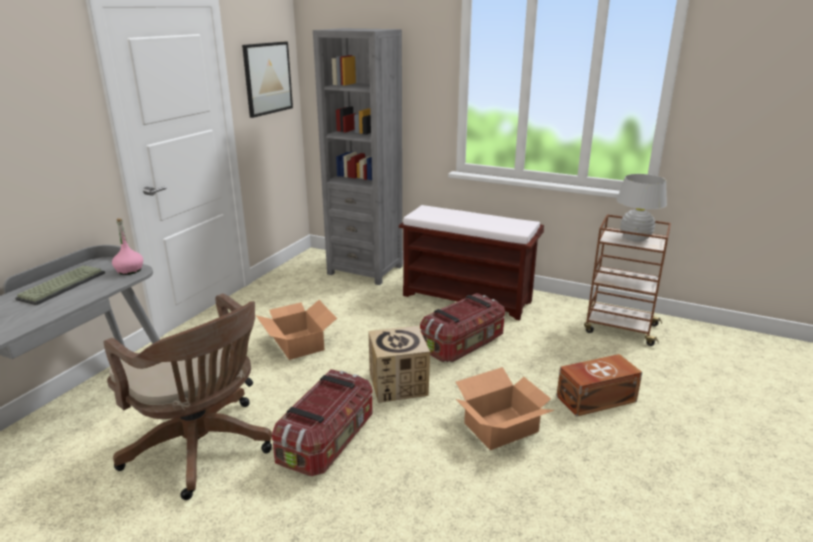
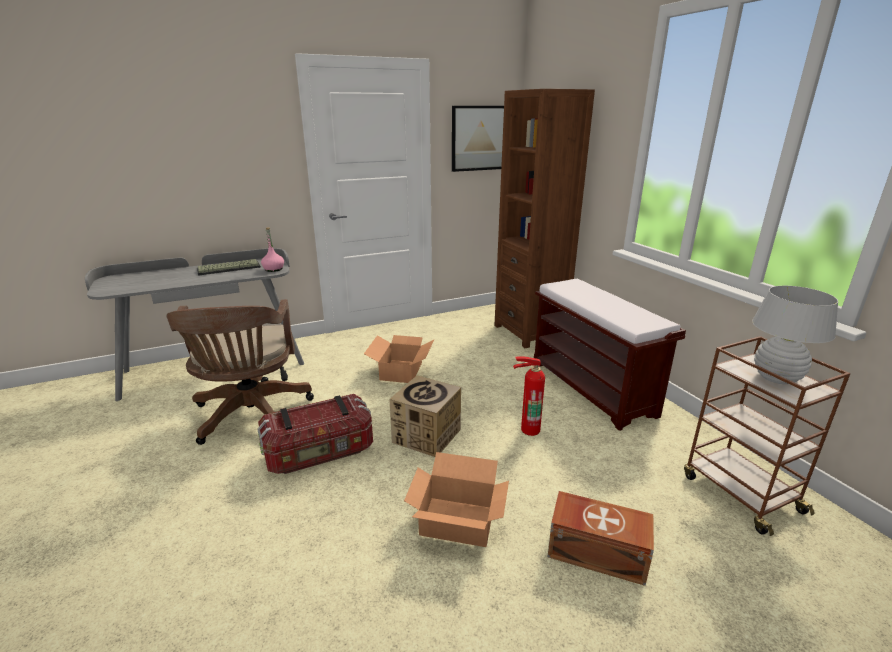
camera: 40 degrees right, 0 degrees up
grey bookcase [313,28,402,285] -> brown bookcase [494,89,595,348]
storage box [420,293,505,362] -> fire extinguisher [513,356,545,436]

